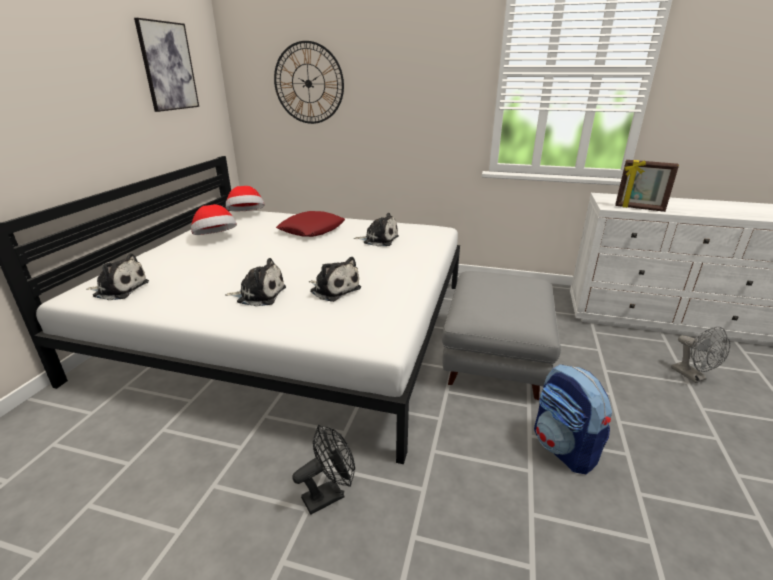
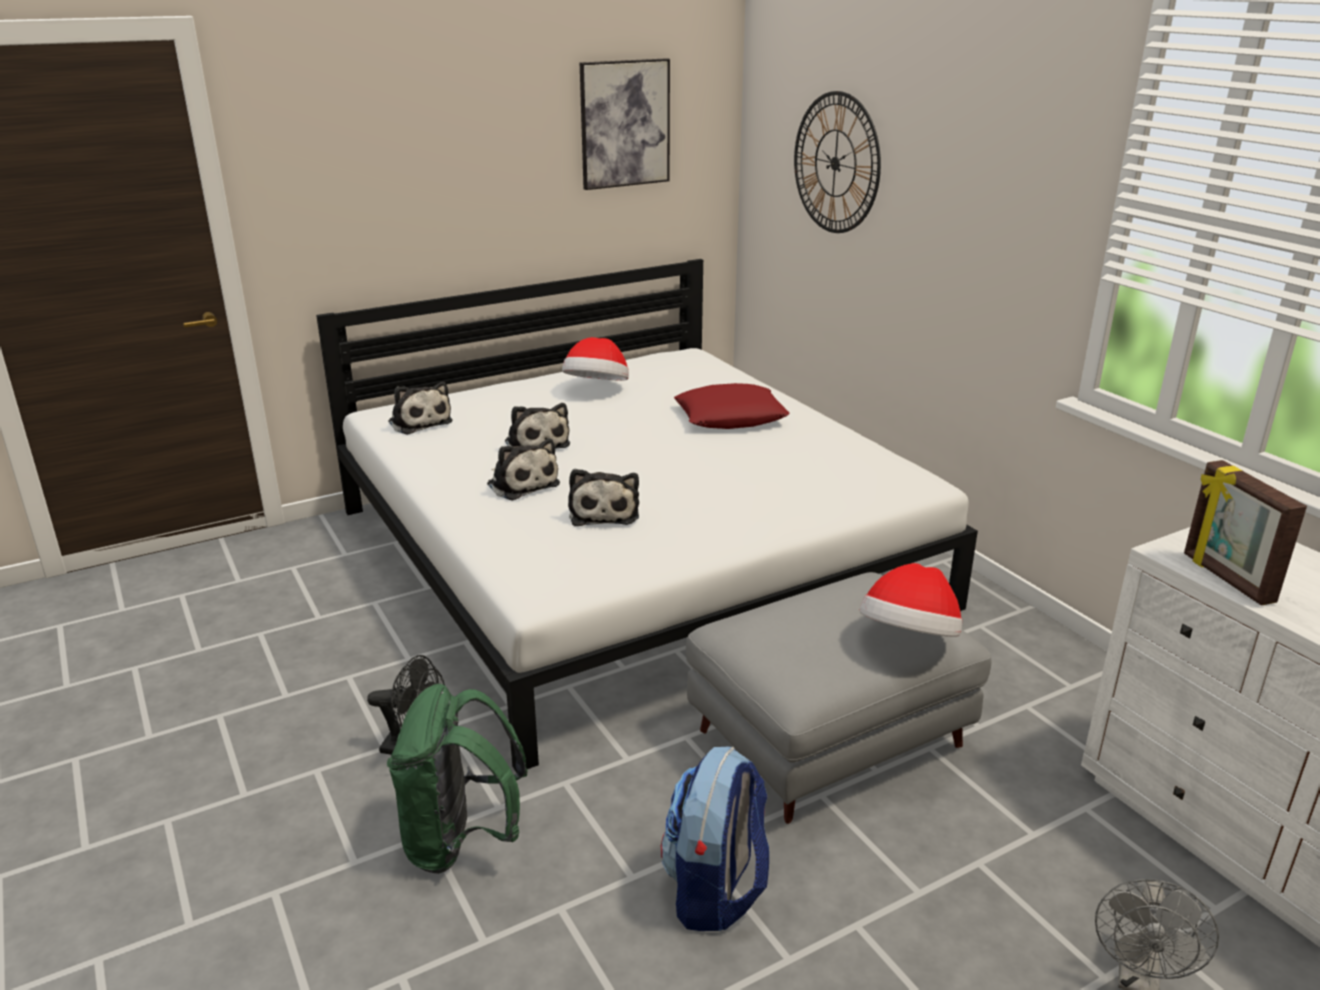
camera: 45 degrees right, 0 degrees up
hat [226,186,264,211] -> hat moved to [860,563,962,637]
plush toy [354,213,399,247] -> plush toy moved to [505,403,570,449]
none -> green backpack [387,684,528,874]

